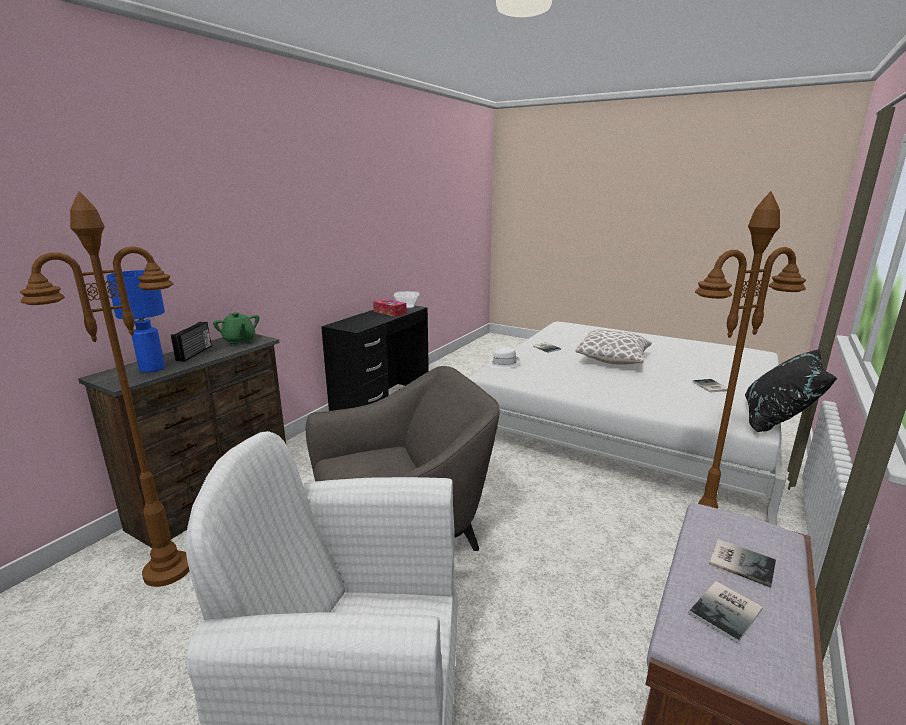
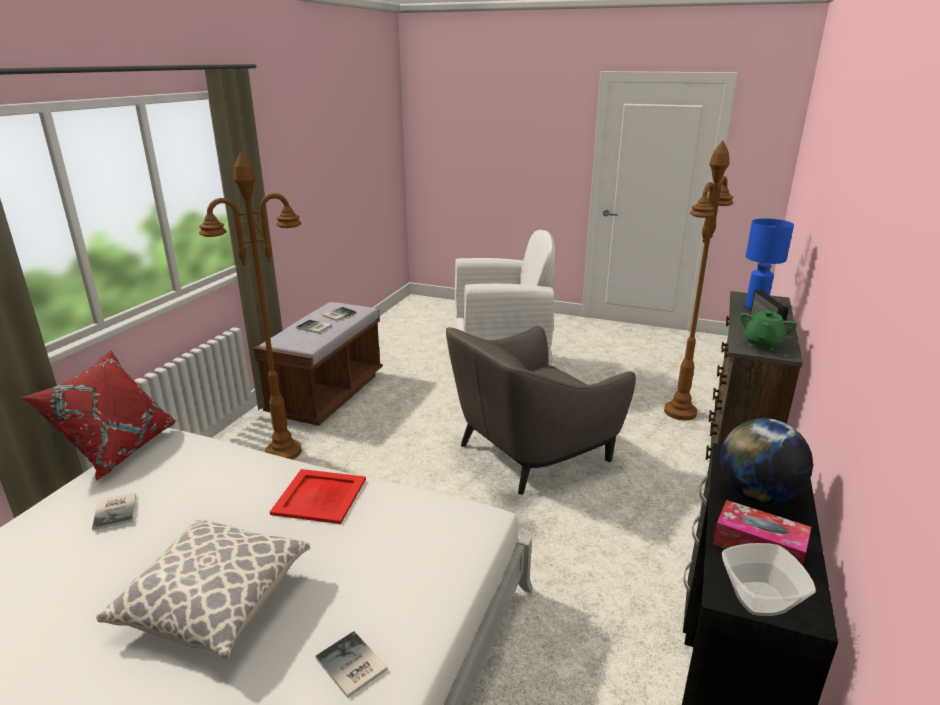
camera: 170 degrees right, 5 degrees up
green teapot [213,312,259,345] -> green teapot turned 75 degrees clockwise [740,309,797,350]
white hat [489,347,519,369] -> none
black pillow [745,349,837,432] -> red pillow [21,350,176,481]
none -> red tray [270,469,366,524]
none -> globe [720,418,813,504]

